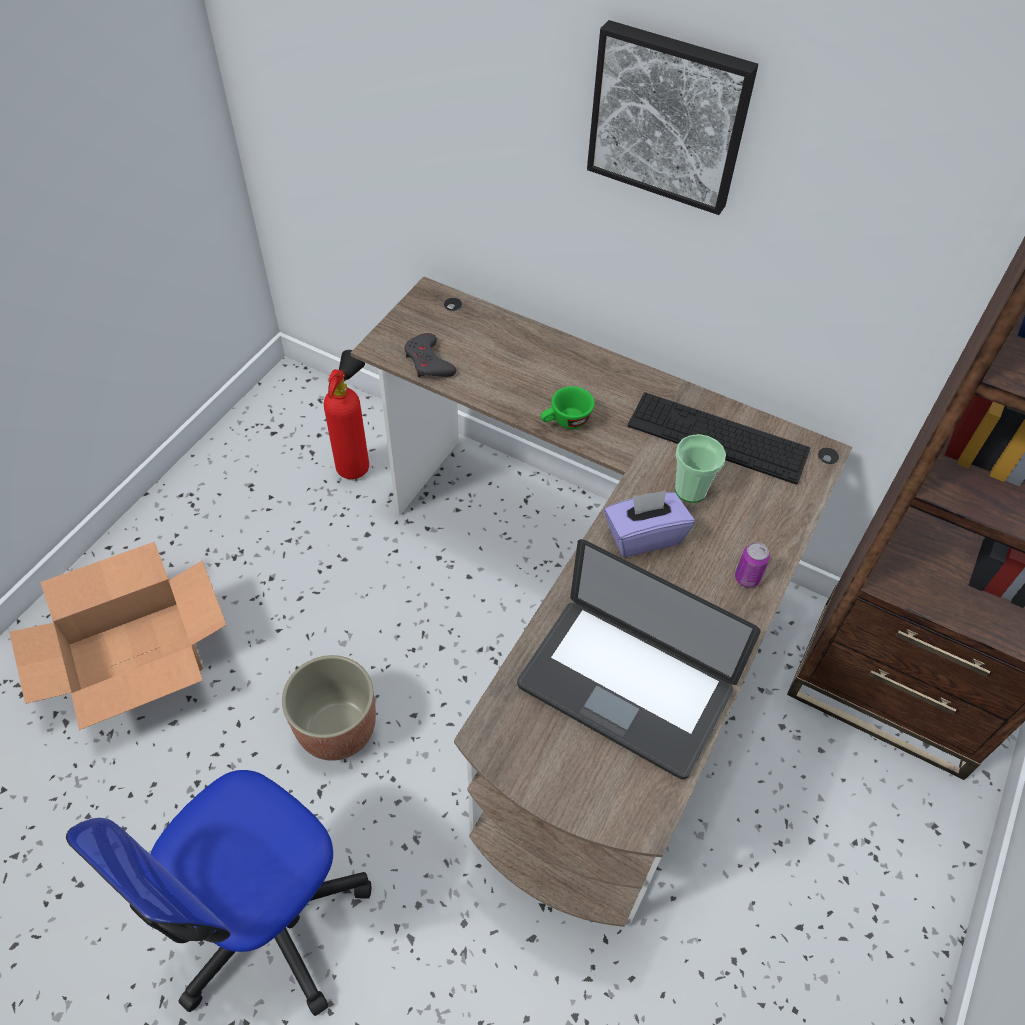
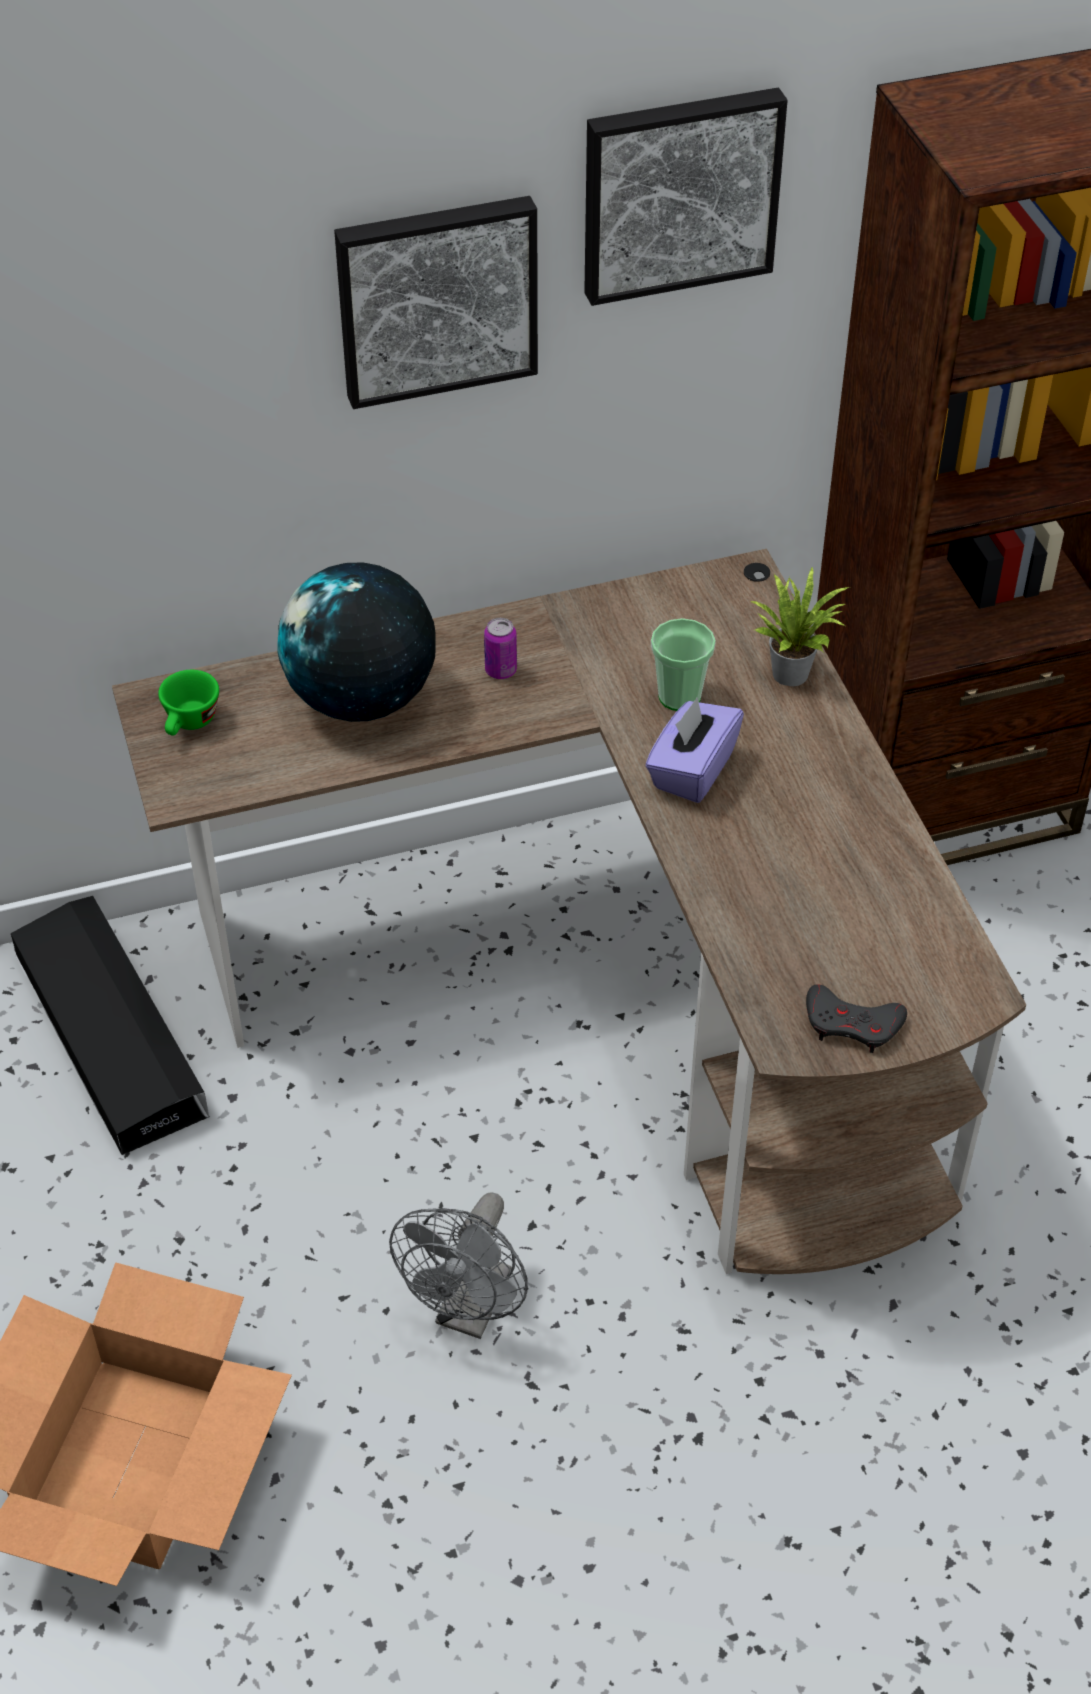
camera: 45 degrees left, 5 degrees down
office chair [66,770,371,1016] -> none
planter [282,655,376,761] -> grey fan [389,1192,528,1339]
fire extinguisher [324,350,369,479] -> black storage box [11,896,210,1155]
grey game controller [404,333,456,377] -> grey game controller moved to [806,984,907,1053]
laptop [517,539,760,779] -> none
green cup [540,386,595,429] -> green cup moved to [158,670,219,736]
keyboard [628,392,810,485] -> none
can [735,542,770,588] -> can moved to [484,618,517,679]
none -> globe [278,562,436,722]
none -> picture [584,88,788,306]
none -> potted plant [750,566,849,686]

